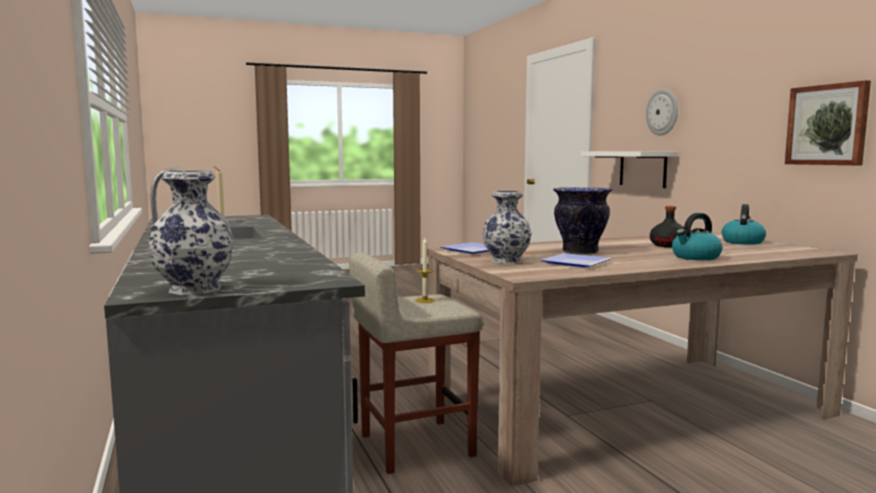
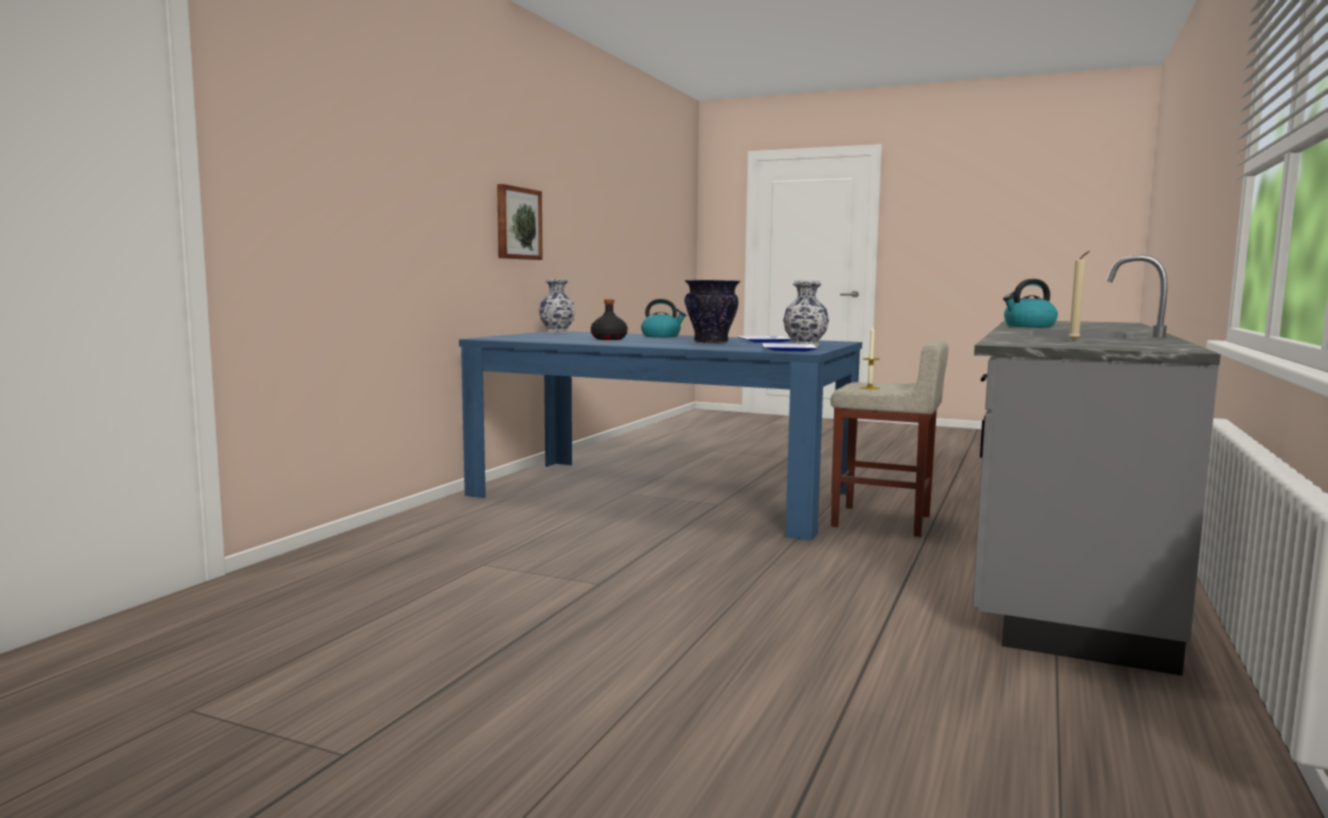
camera: 135 degrees left, 0 degrees up
vase [148,171,234,295] -> vase moved to [539,279,575,333]
beige dining table [427,232,858,487] -> blue dining table [459,331,862,541]
white shelf [581,151,677,188] -> none
wall clock [646,89,678,136] -> none
kettle [722,204,766,245] -> kettle moved to [1003,279,1058,328]

